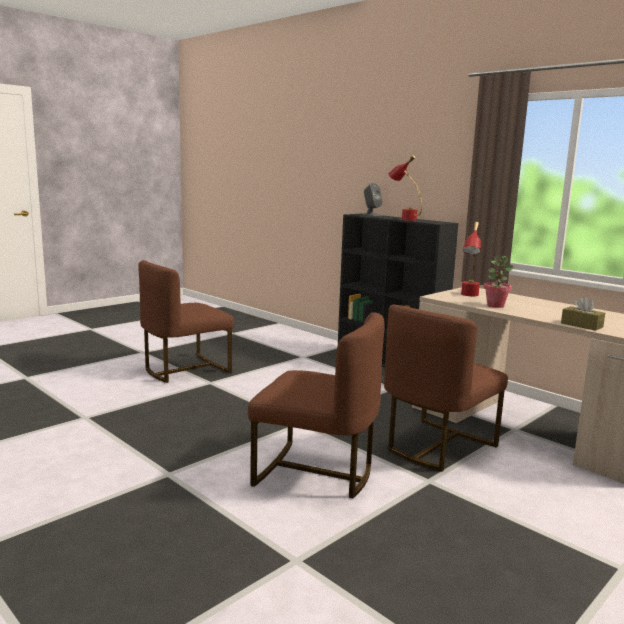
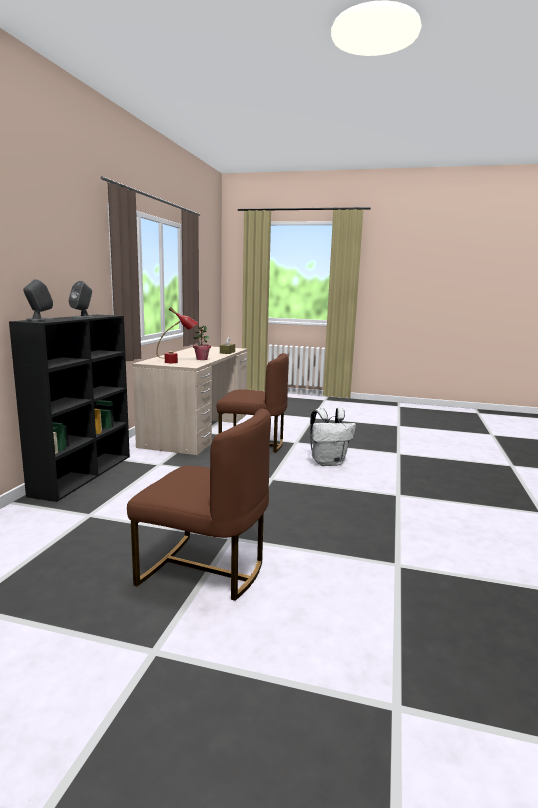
camera: 120 degrees left, 0 degrees up
brown chair [248,312,385,498] -> white backpack [310,408,356,466]
red table lamp [388,155,422,221] -> grey speaker [68,281,94,318]

